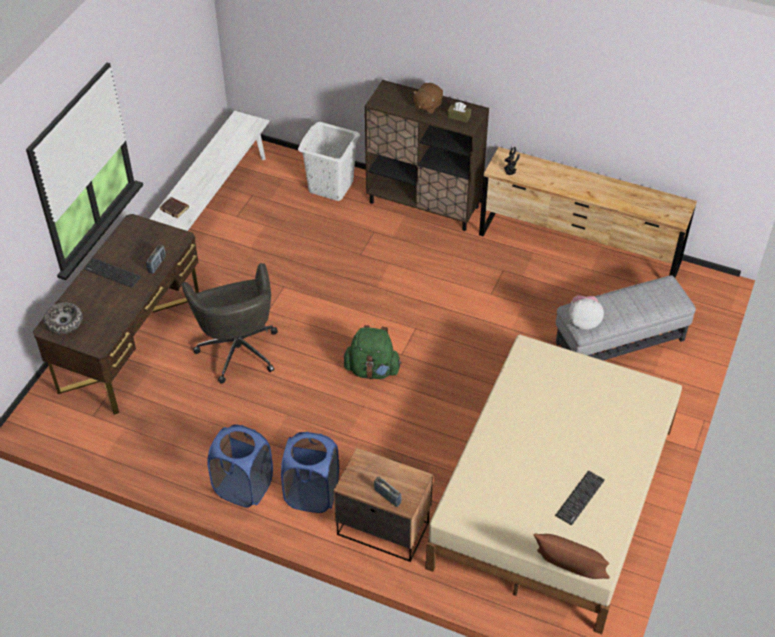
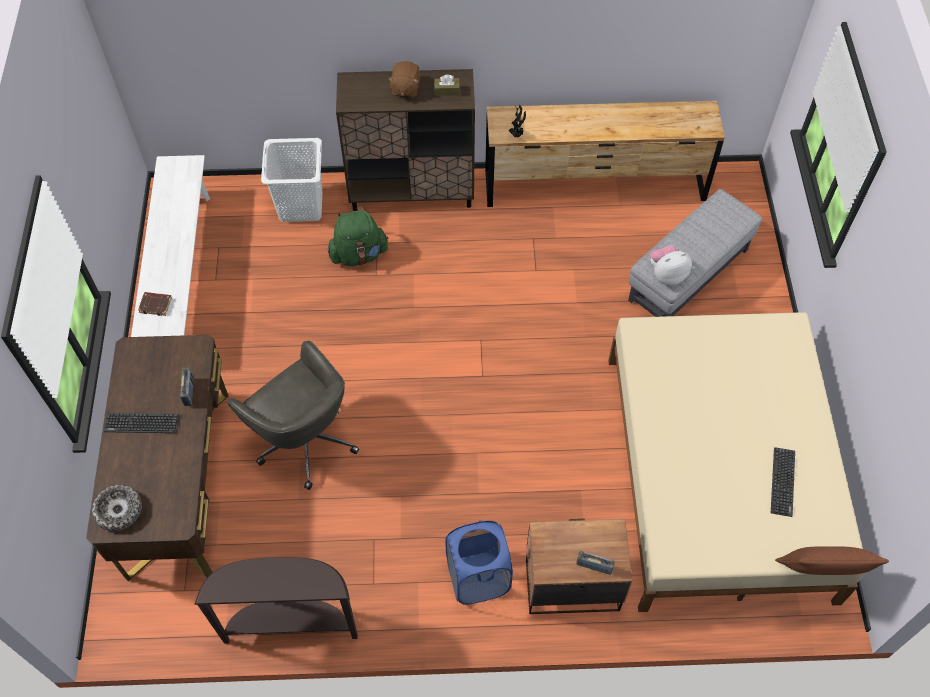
camera: 25 degrees left, 10 degrees up
blue laundry basket [207,424,273,508] -> none
green backpack [344,325,402,379] -> green backpack moved to [328,207,389,266]
none -> brown console table [194,557,358,644]

